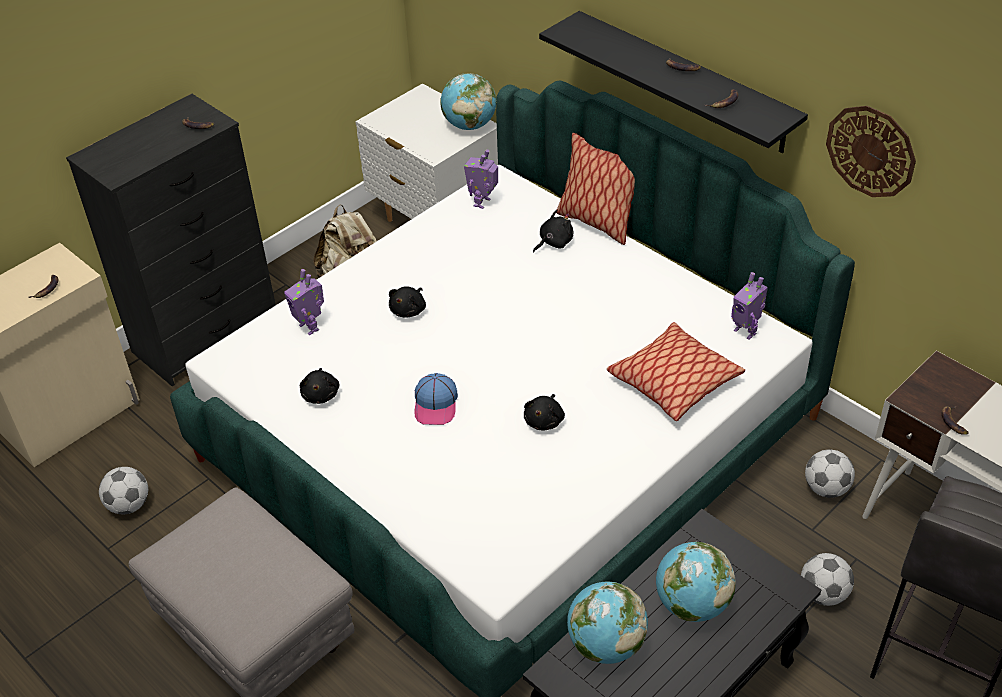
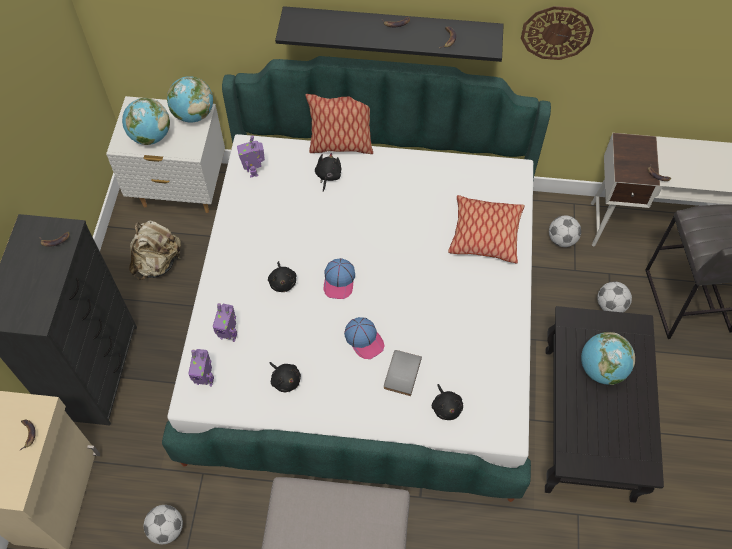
camera: 40 degrees left, 15 degrees up
black plush toy [524,394,565,431] -> black plush toy moved to [432,384,463,420]
globe [567,582,648,664] -> globe moved to [122,98,170,145]
toy robot [731,272,768,340] -> toy robot moved to [188,349,214,386]
none -> cap [324,258,355,299]
none -> grey book [384,350,422,396]

